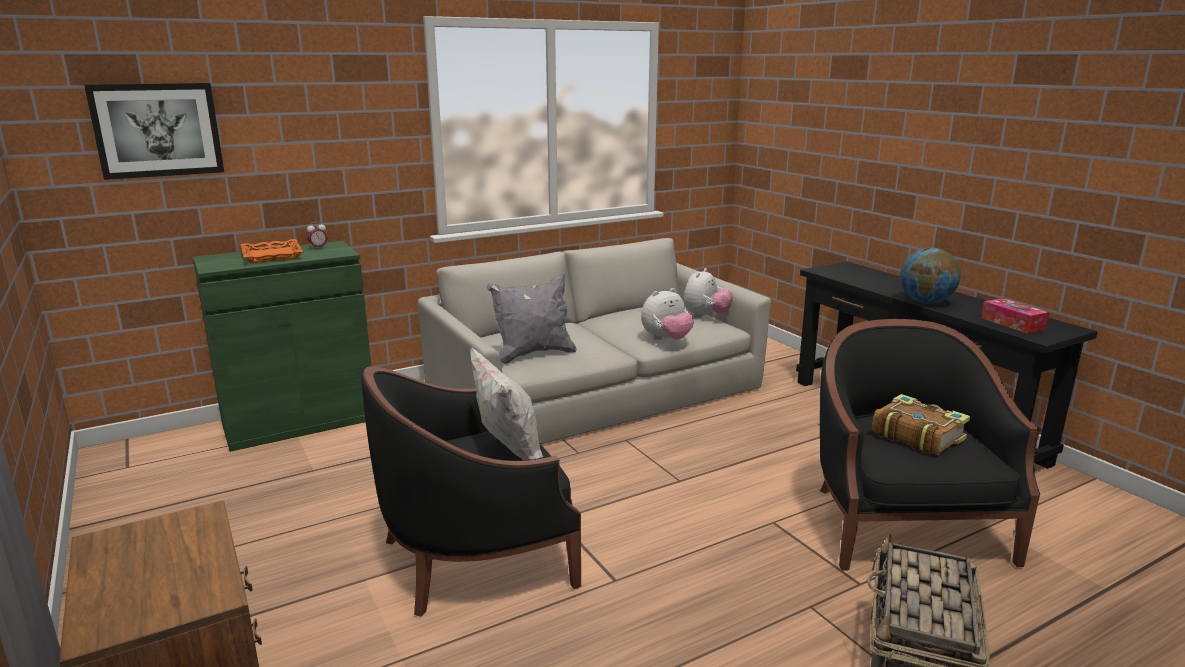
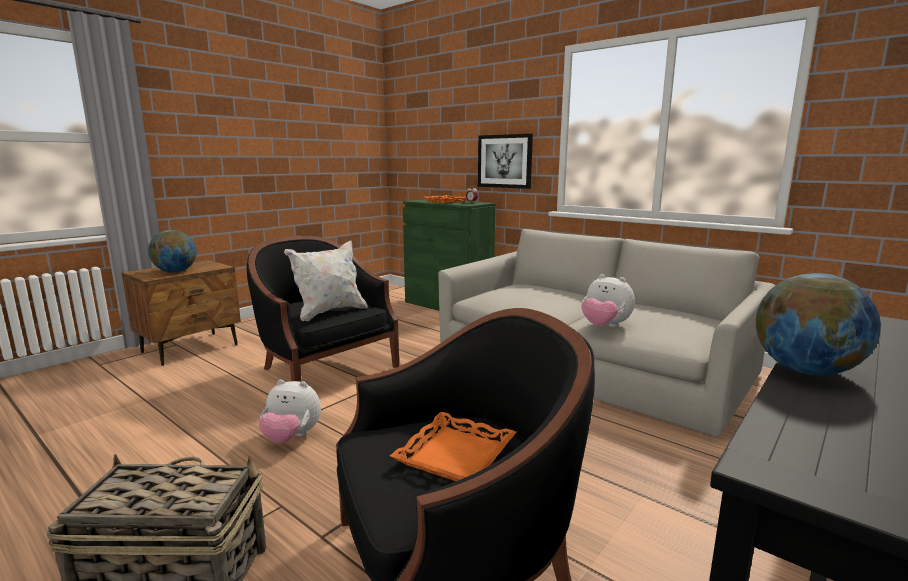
camera: 70 degrees right, 5 degrees down
picture [84,83,224,180] -> picture moved to [478,134,533,189]
grey pillow [486,274,576,364] -> none
plush toy [684,268,733,318] -> plush toy moved to [259,380,321,444]
book [872,394,970,455] -> orange tray [390,412,516,481]
tissue box [981,298,1050,333] -> none
none -> globe [148,230,197,273]

